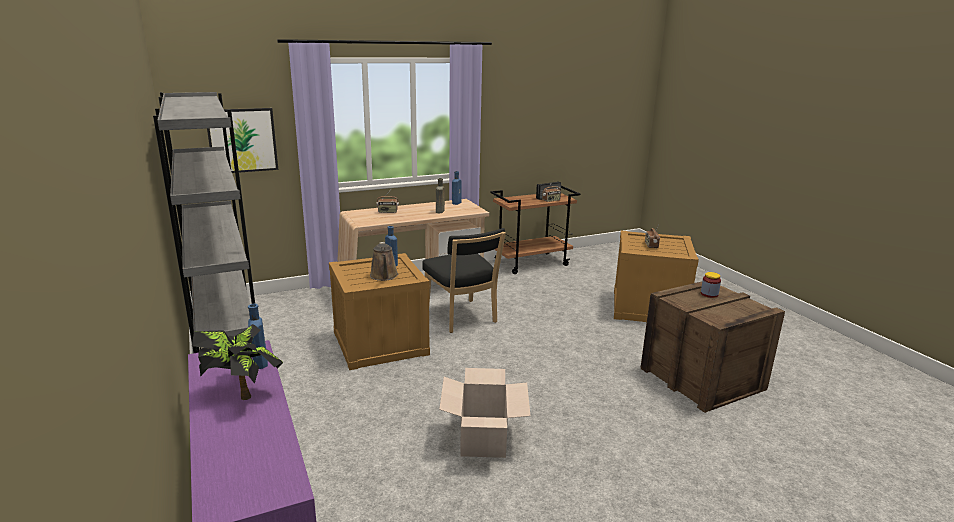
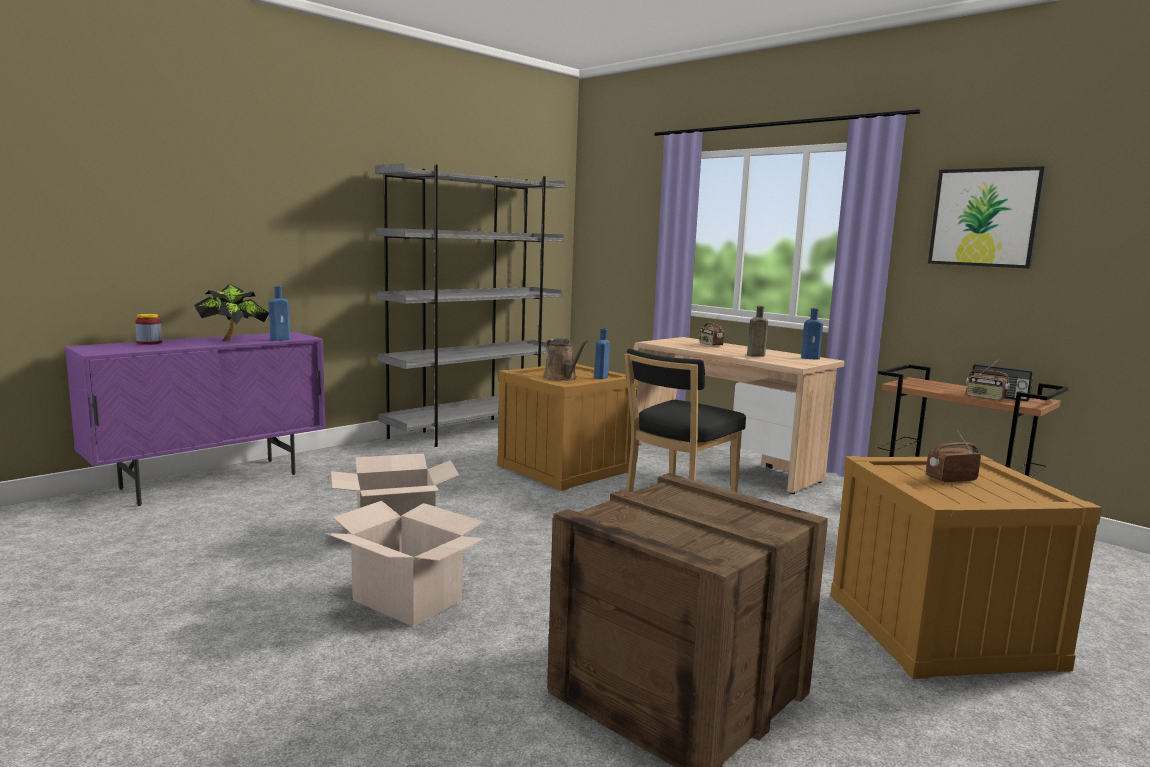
camera: 70 degrees right, 10 degrees down
picture [207,108,278,173] -> picture moved to [928,166,1046,268]
brown watering can [370,242,398,281] -> brown watering can turned 90 degrees counterclockwise [543,338,588,381]
jar [701,272,721,298] -> jar moved to [135,314,162,345]
none -> cardboard box [325,501,484,627]

